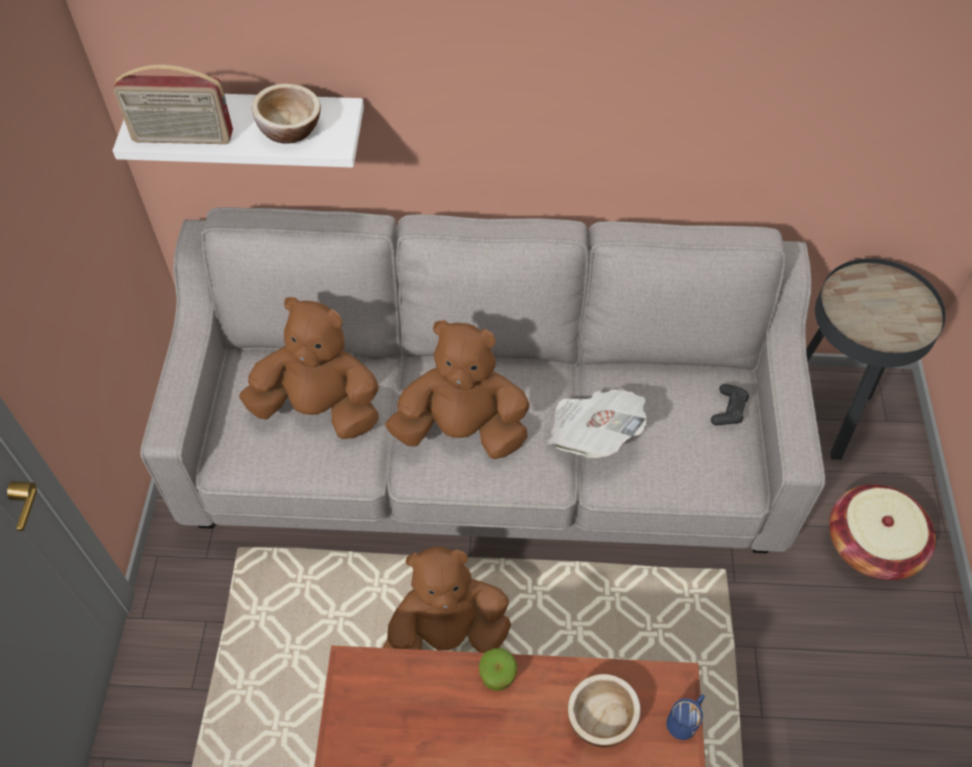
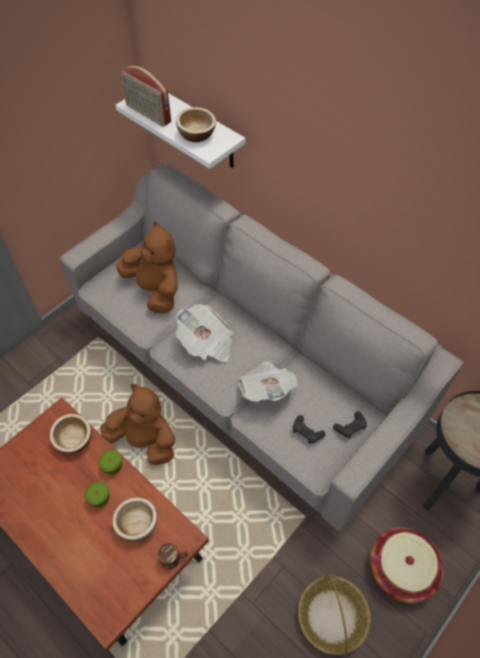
camera: 40 degrees right, 0 degrees up
brown plush toy [385,320,530,459] -> newspaper [176,304,233,362]
blue mug [666,694,705,740] -> brown mug [158,544,188,569]
none -> bowl [50,414,91,453]
none -> apple [85,481,109,507]
none -> black game controller [293,415,326,444]
none -> basket [298,574,371,655]

